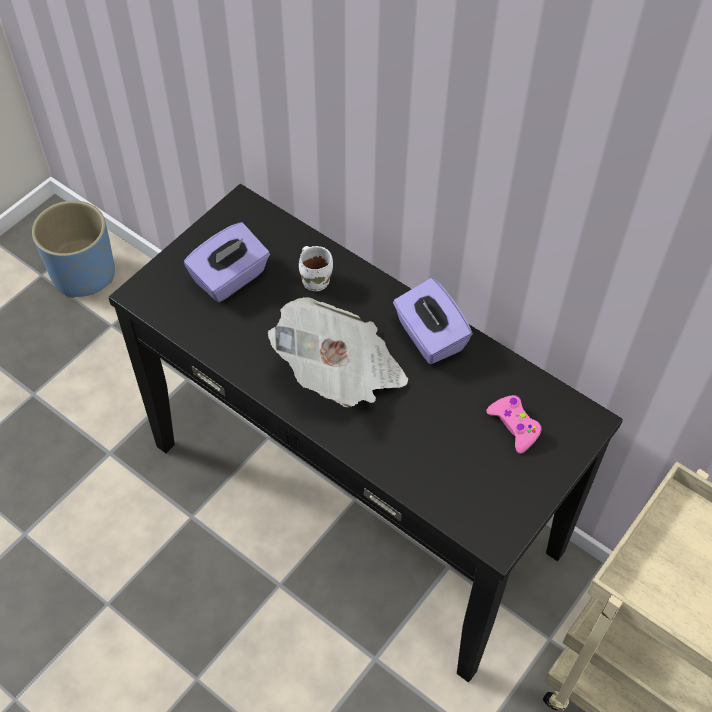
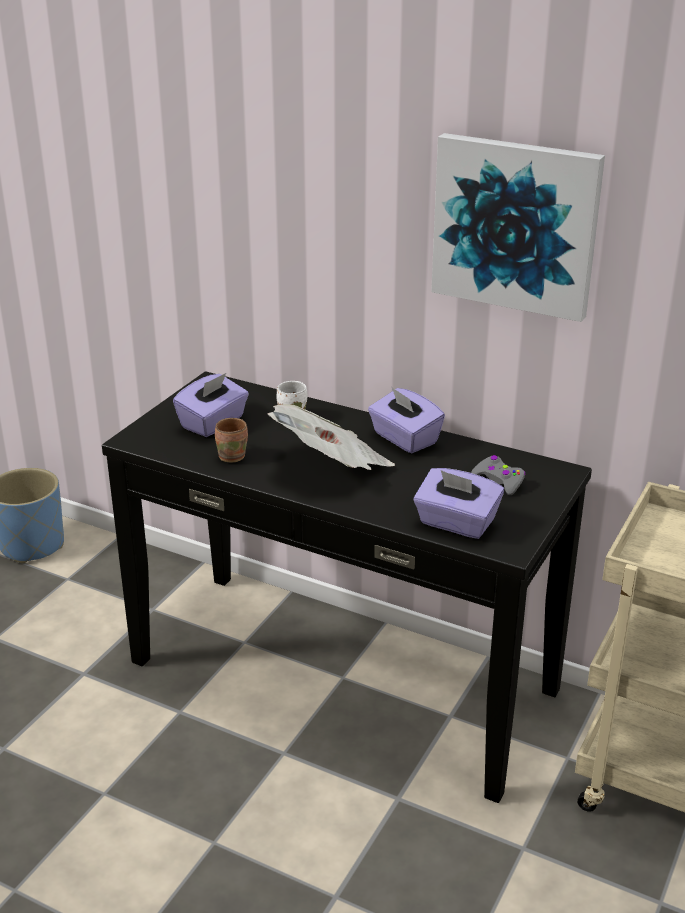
camera: 10 degrees left, 25 degrees down
pink game controller [486,395,542,454] -> grey game controller [471,455,526,495]
none -> brown mug [215,418,248,462]
none -> purple tissue box [414,468,504,539]
none -> picture [431,133,605,322]

